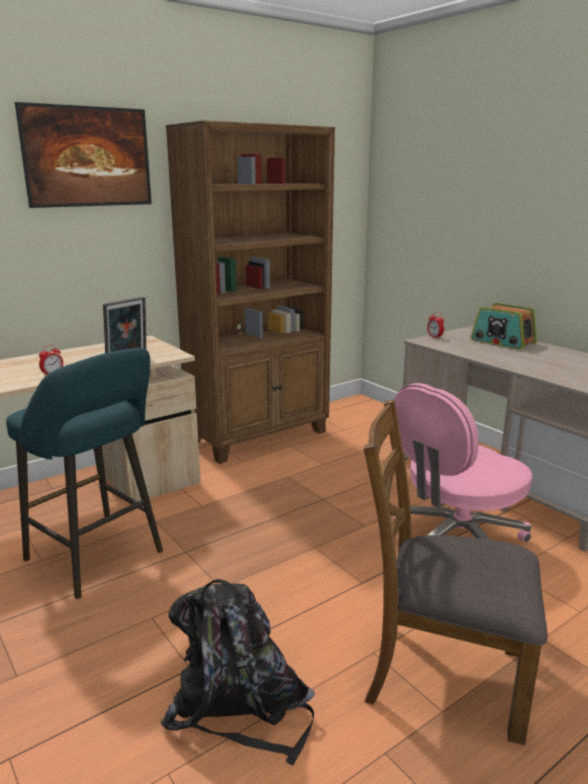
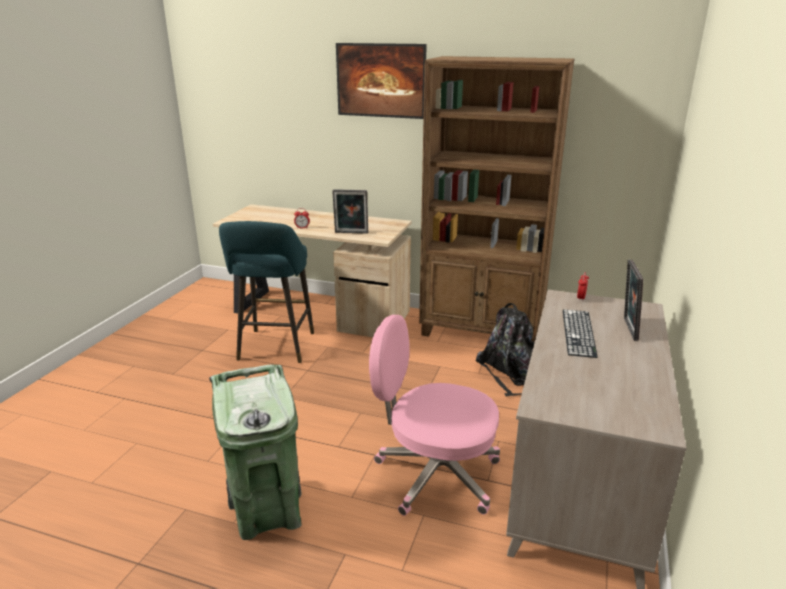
camera: 55 degrees right, 5 degrees up
black backpack [161,579,315,765] -> black backpack moved to [475,303,535,397]
brown chair [364,399,548,745] -> green trash can [209,365,302,540]
radio [470,303,537,350] -> picture frame [624,260,643,341]
none -> keyboard [563,309,598,358]

